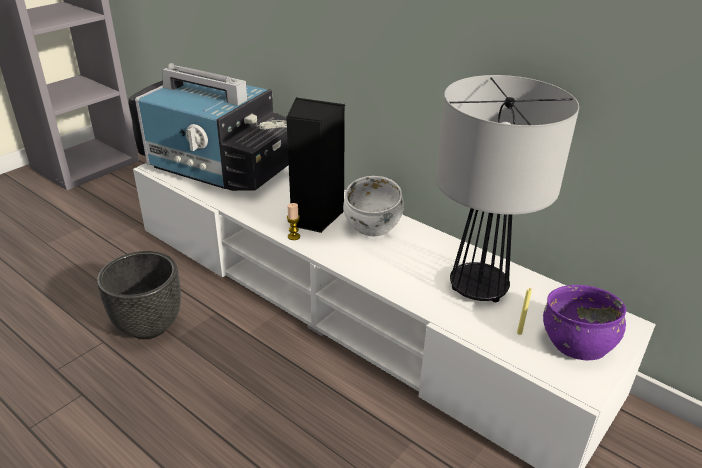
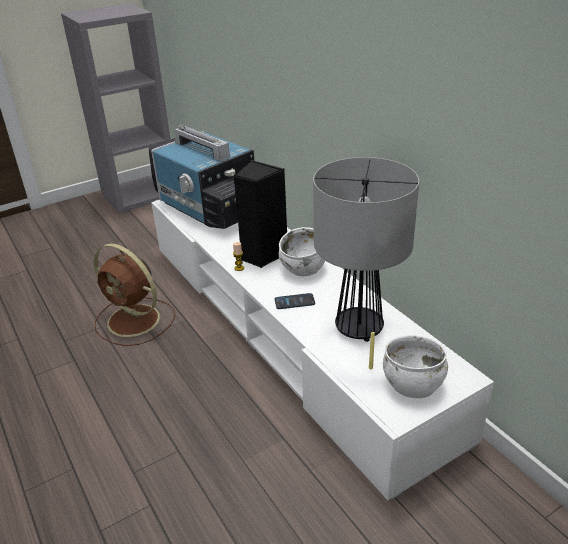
camera: 20 degrees right, 0 degrees up
black planter [97,251,181,339] -> brown fan [94,243,175,346]
purple bowl [543,285,626,360] -> white bowl [383,335,448,398]
none -> phone [275,293,315,309]

